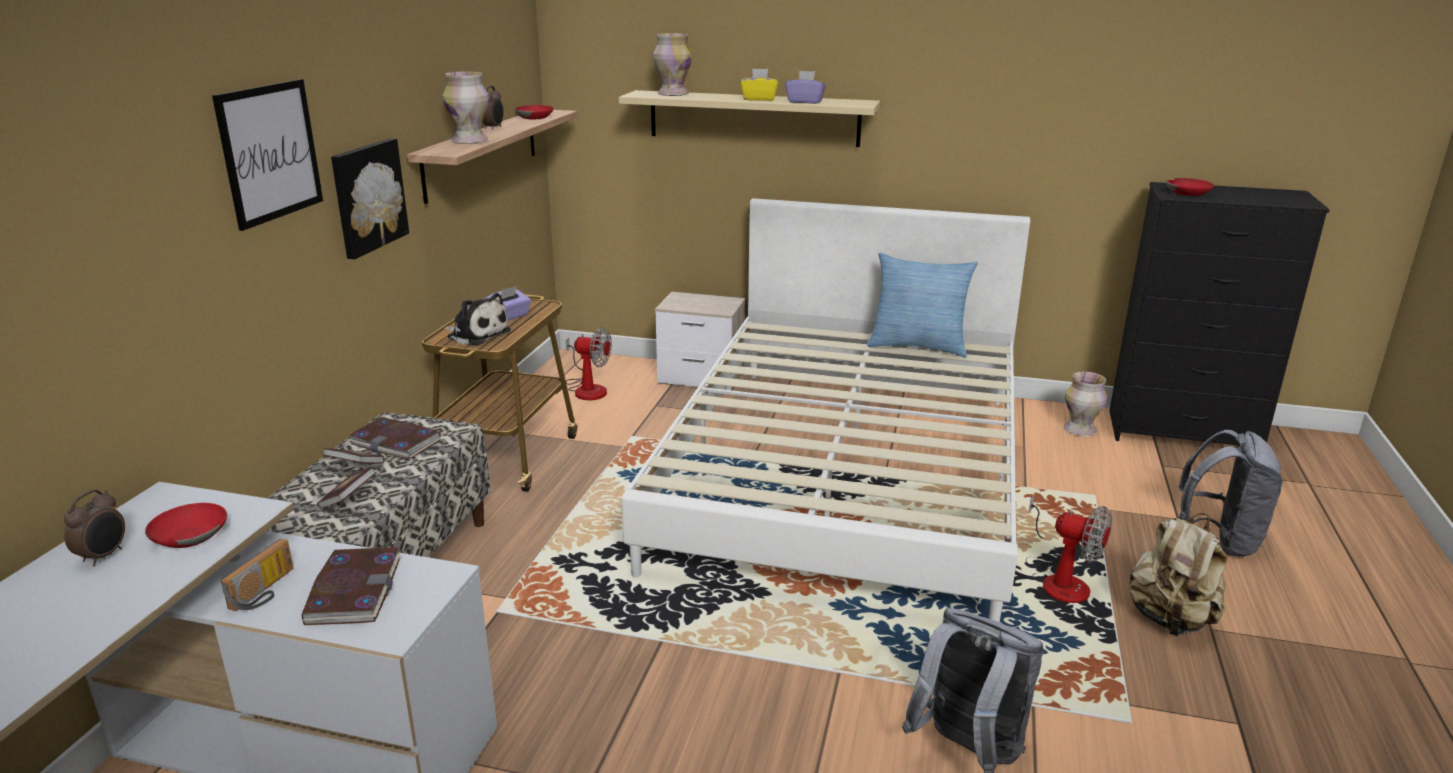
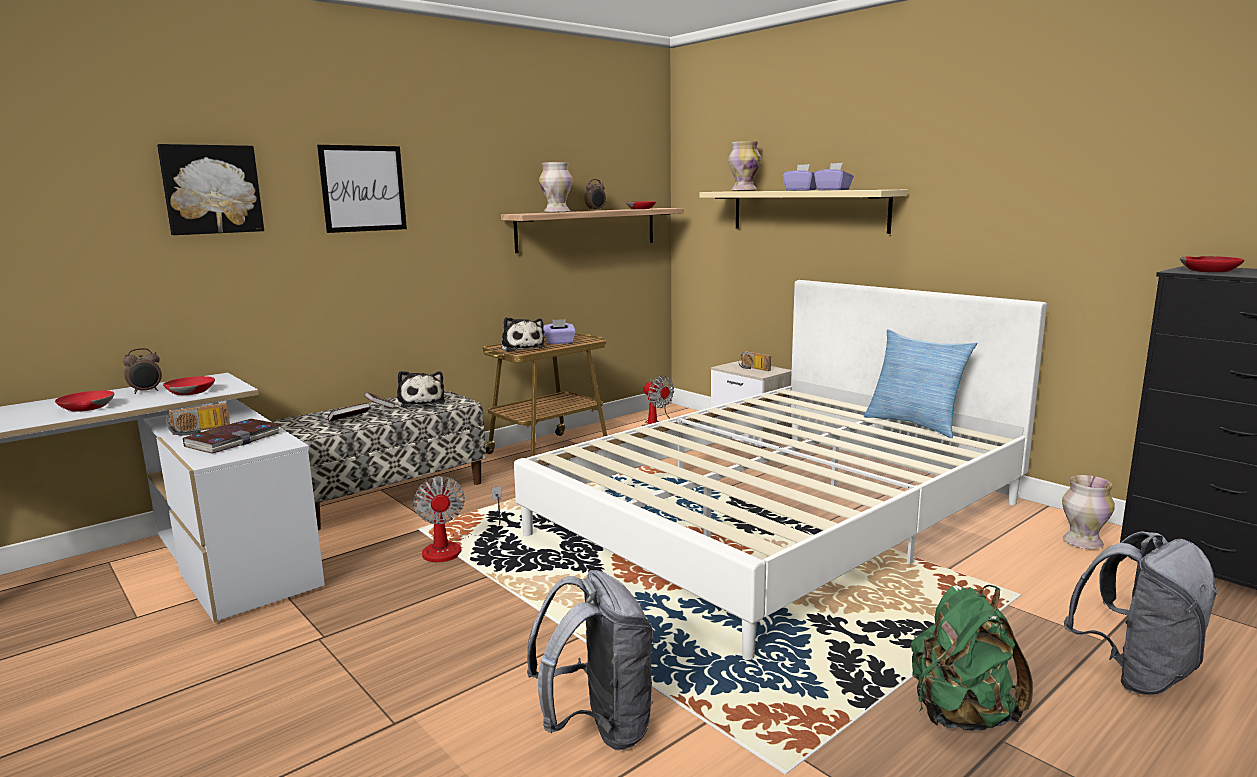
camera: 35 degrees right, 10 degrees down
picture [331,138,409,259] -> picture moved to [157,144,264,235]
book [348,417,441,460] -> plush toy [397,371,445,408]
yellow tissue box [740,68,778,101] -> purple tissue box [783,164,817,191]
fan [1026,495,1112,603] -> fan moved to [413,476,502,562]
beige backpack [1129,513,1227,636] -> green backpack [911,585,1033,731]
none -> red bowl [55,391,114,412]
none -> radio [739,351,771,371]

